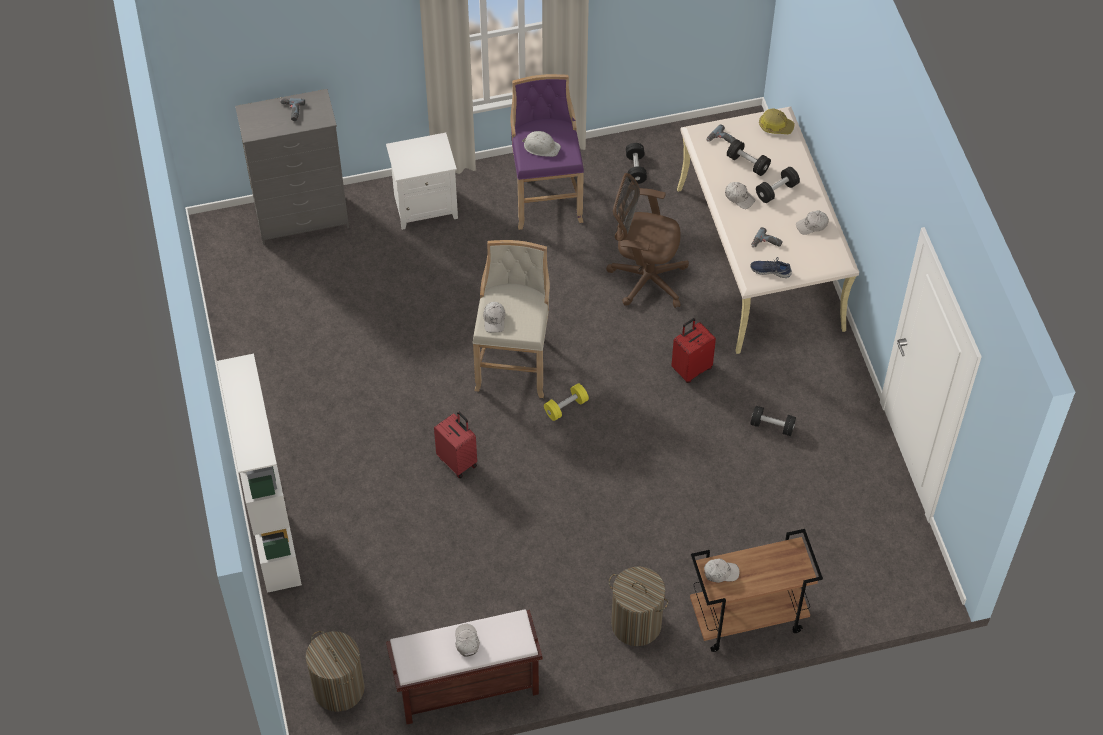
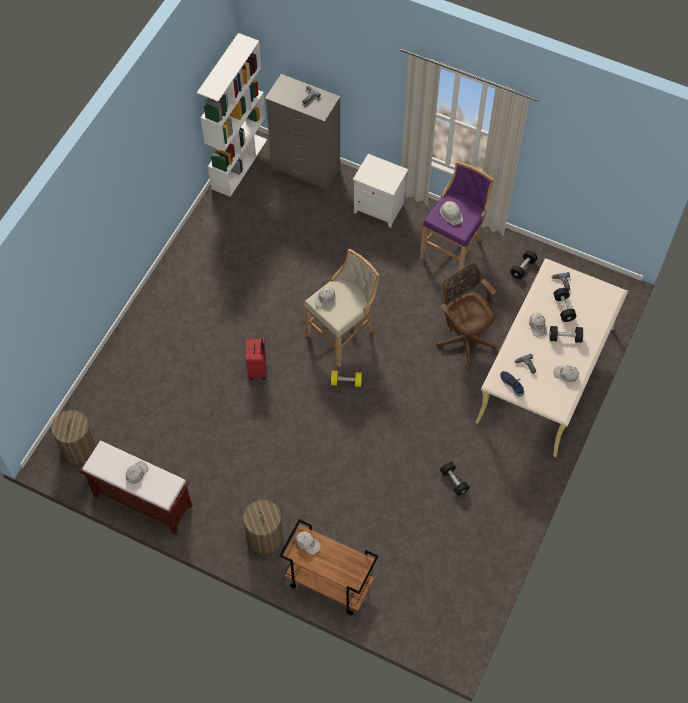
camera: 40 degrees right, 5 degrees up
white bookcase [217,354,302,593] -> white bookcase moved to [197,33,267,197]
red suitcase [671,318,716,383] -> none
hard hat [759,108,795,134] -> none

